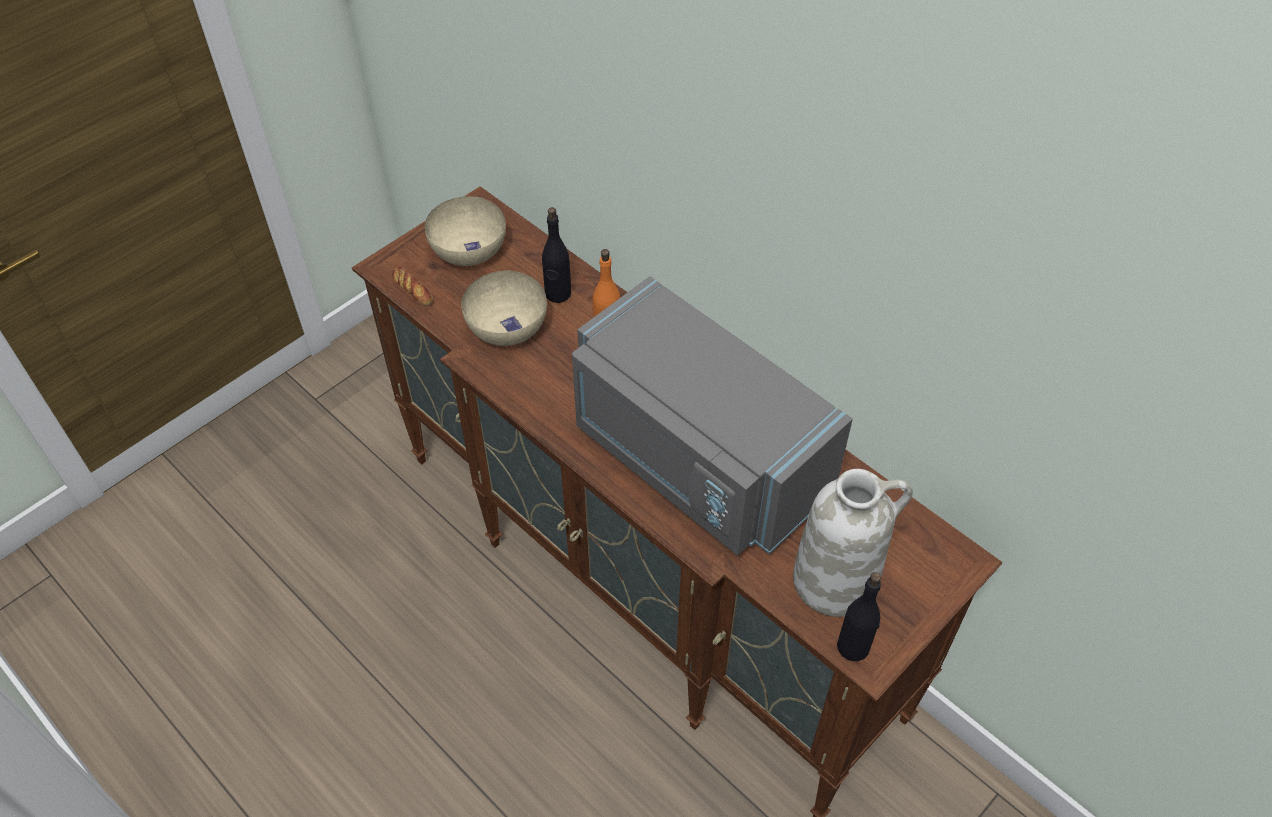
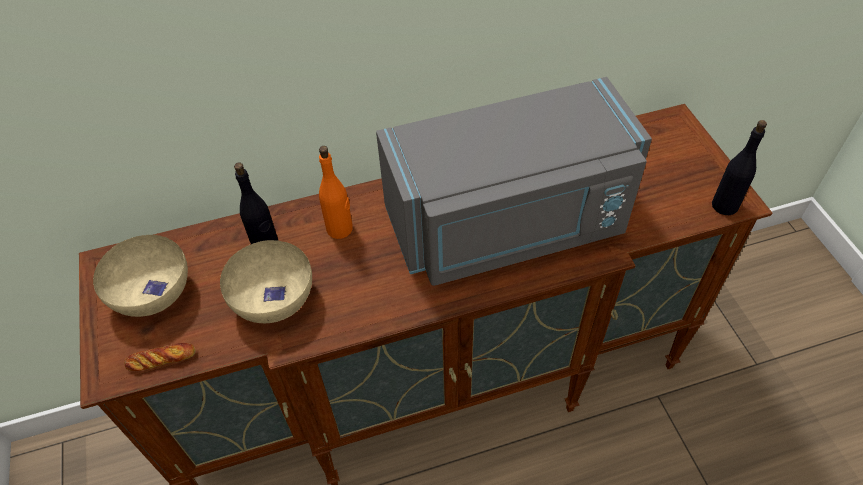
camera: 60 degrees left, 0 degrees up
white vase [793,469,913,617] -> none

